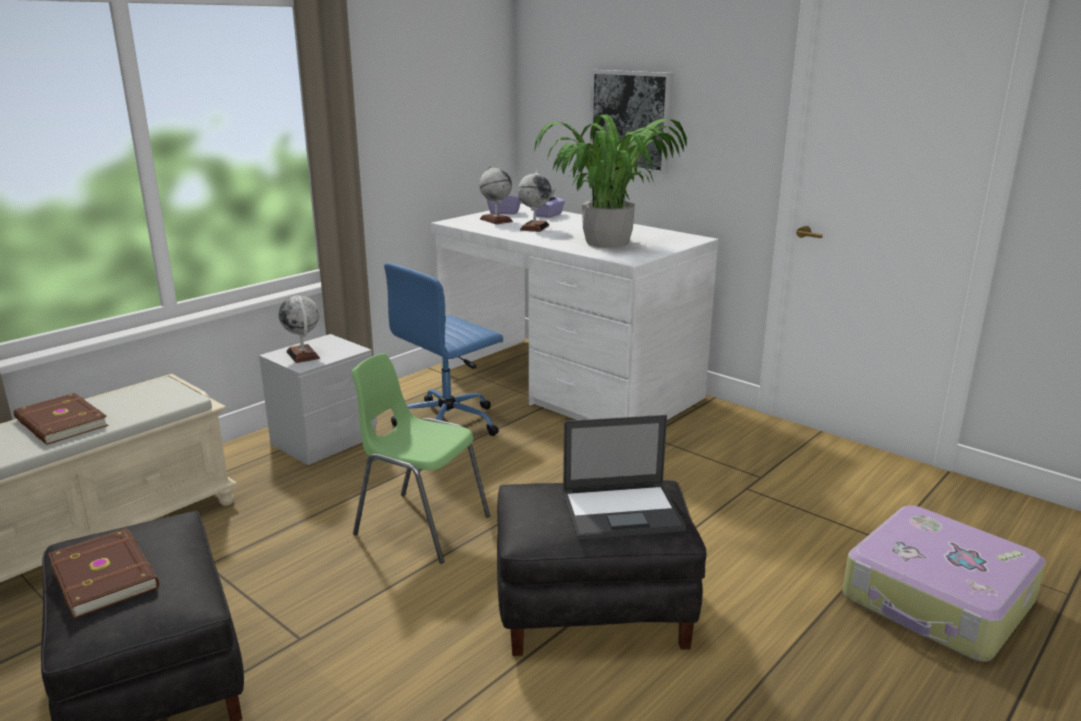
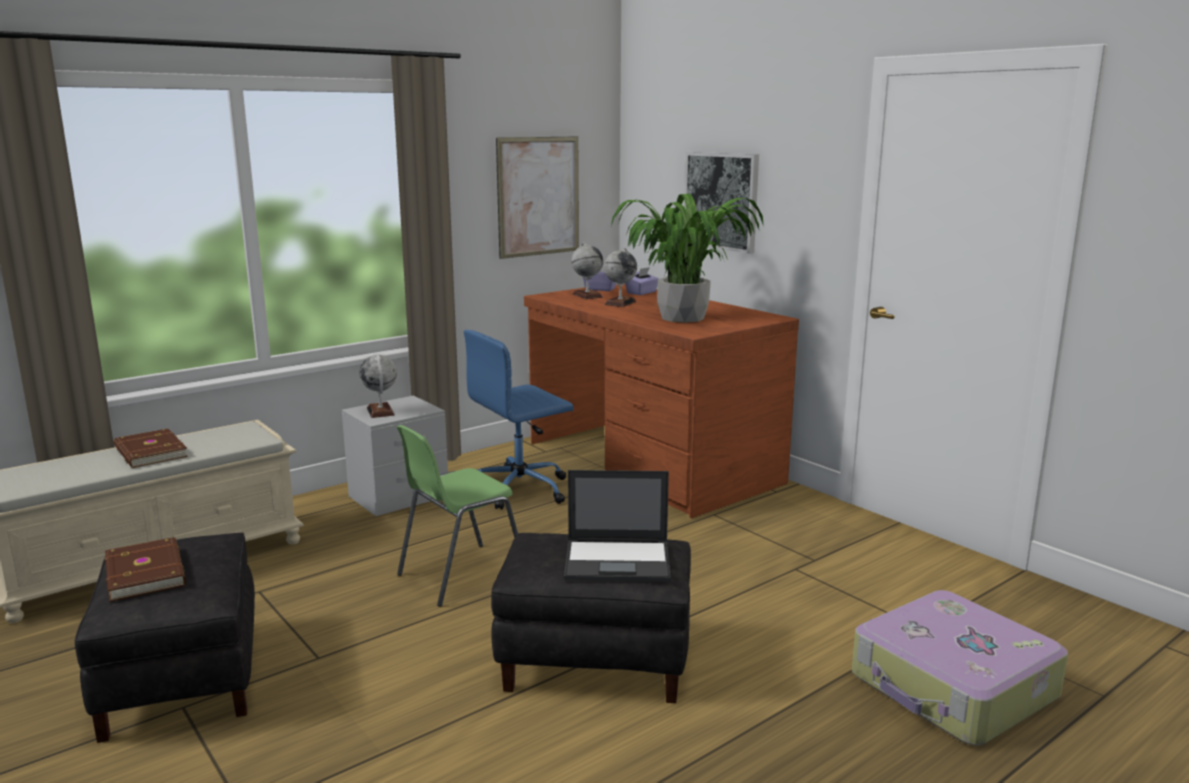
camera: 10 degrees right, 5 degrees down
green chair [352,353,490,564] -> green chair turned 75 degrees counterclockwise [397,425,518,607]
white desk [431,204,719,420] -> brown desk [524,284,799,518]
none -> picture [496,137,579,259]

